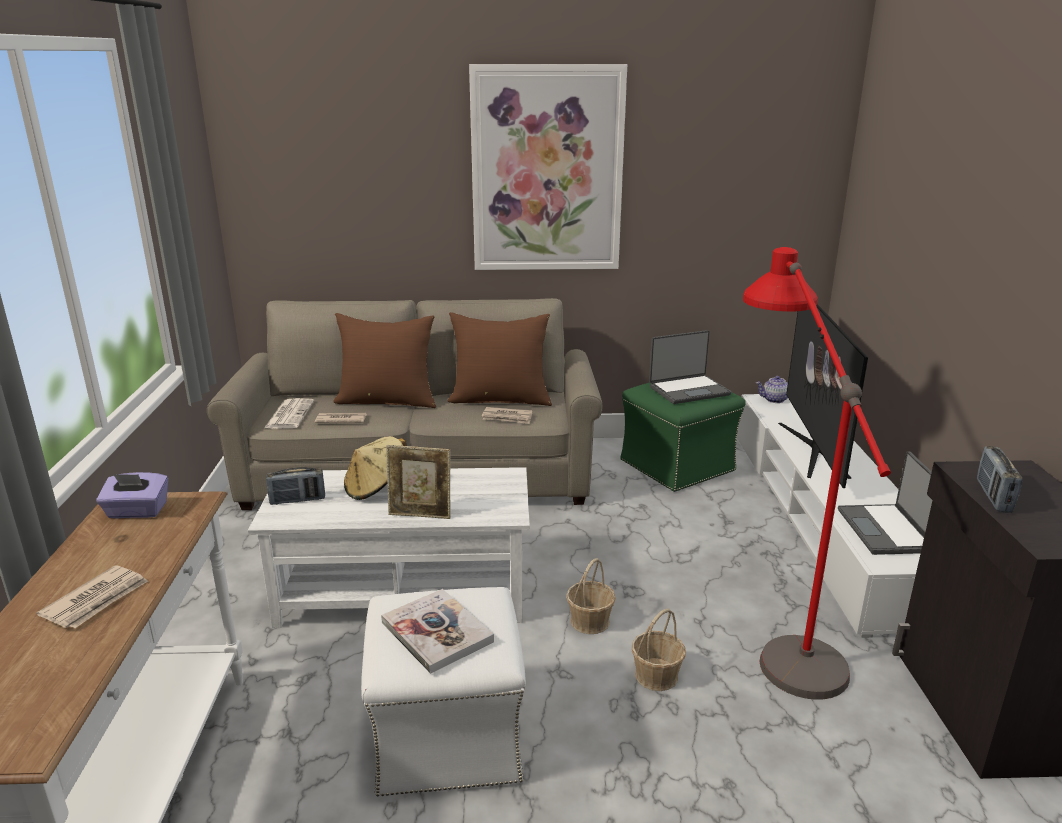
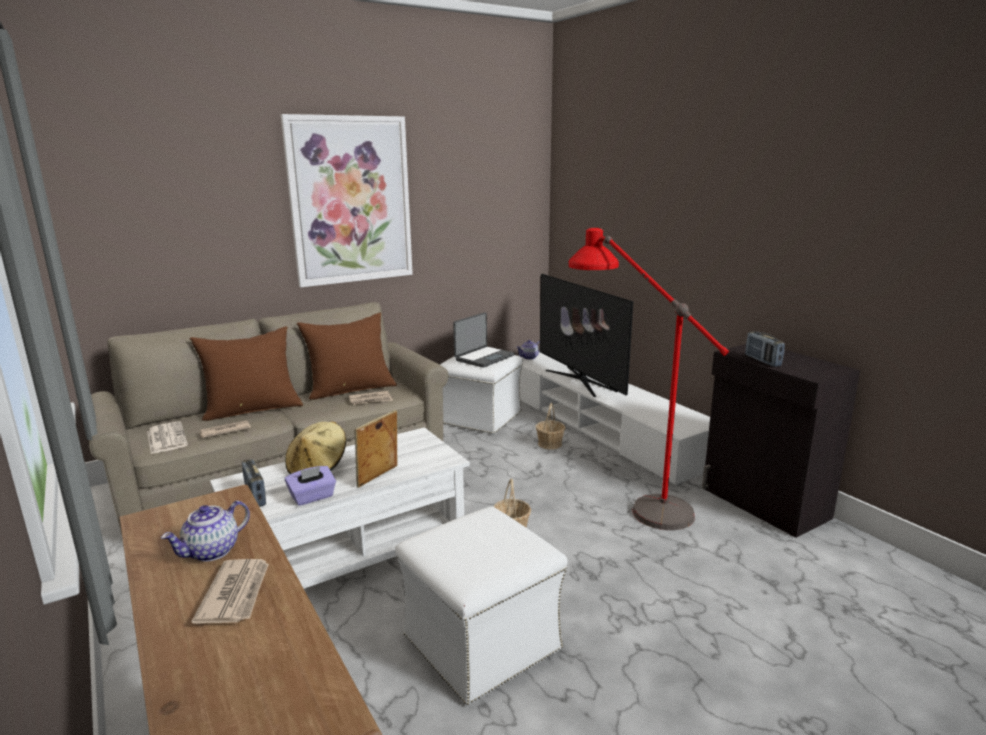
camera: 30 degrees left, 5 degrees down
purple tissue box [96,472,168,518] -> purple tissue box moved to [285,466,336,506]
radio [266,467,325,505] -> radio turned 105 degrees clockwise [242,459,266,507]
book [381,589,494,674] -> none
picture frame [386,445,451,519] -> picture frame turned 150 degrees clockwise [354,410,397,488]
green ottoman [620,383,746,492] -> white ottoman [440,355,523,435]
basket [632,608,686,691] -> basket moved to [535,403,565,450]
laptop [838,451,933,555] -> none
none -> teapot [161,501,250,562]

